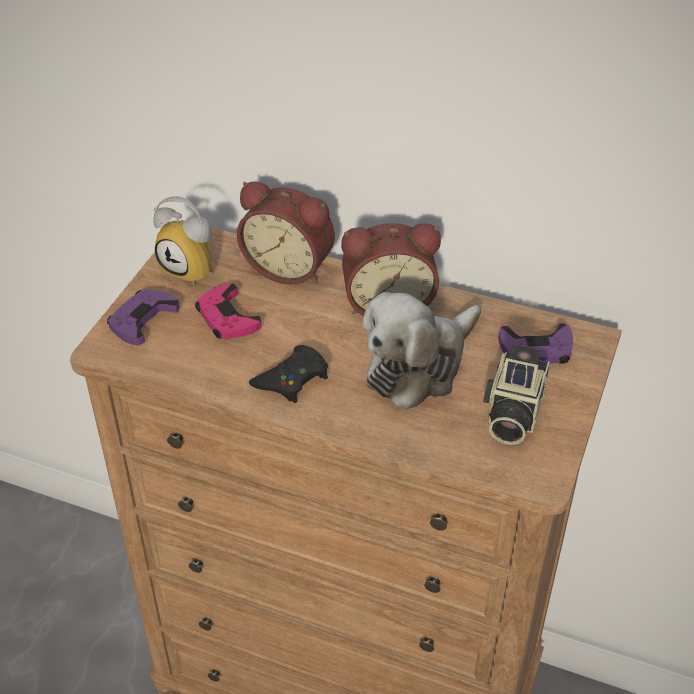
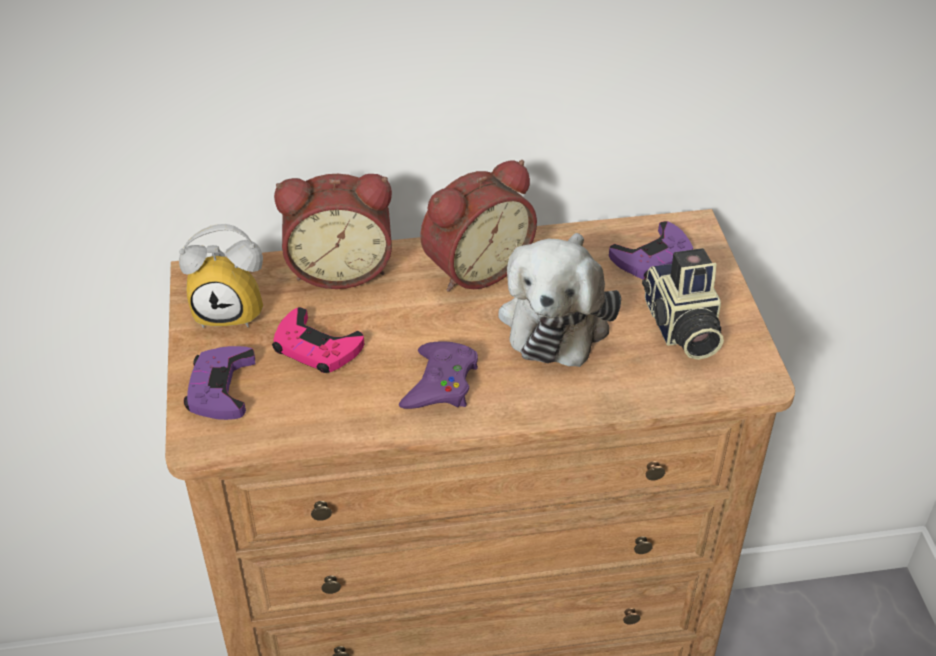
camera: 30 degrees left, 0 degrees up
black game controller [249,345,328,403] -> purple game controller [399,341,478,409]

